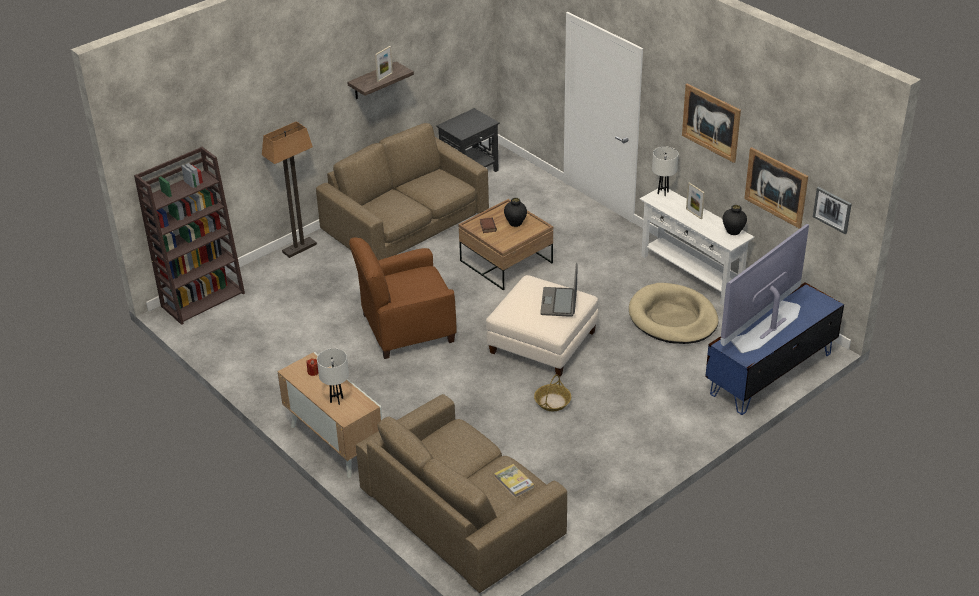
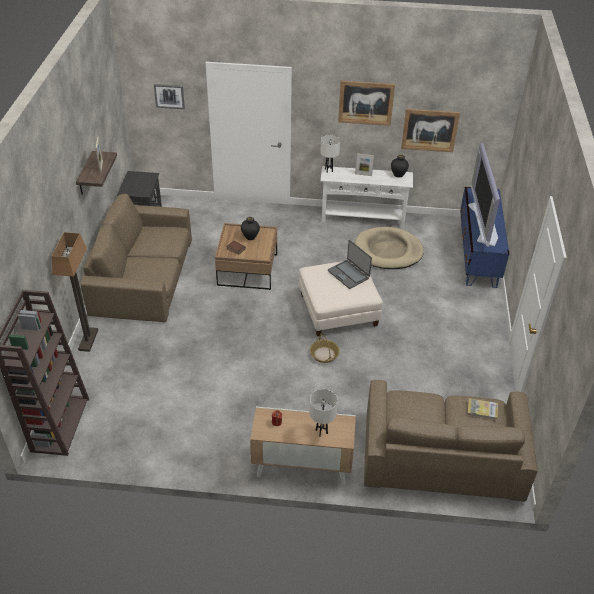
camera: 45 degrees left, 5 degrees up
brown armchair [349,237,457,359] -> none
basket [534,374,571,411] -> basket moved to [310,333,340,363]
picture [813,187,852,234] -> picture moved to [154,84,185,109]

